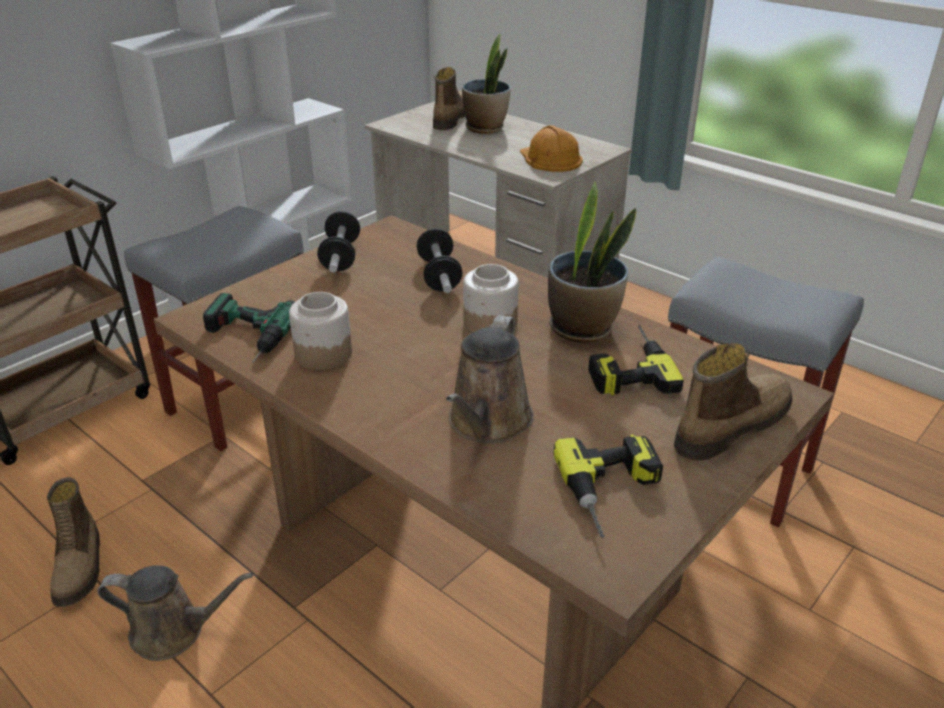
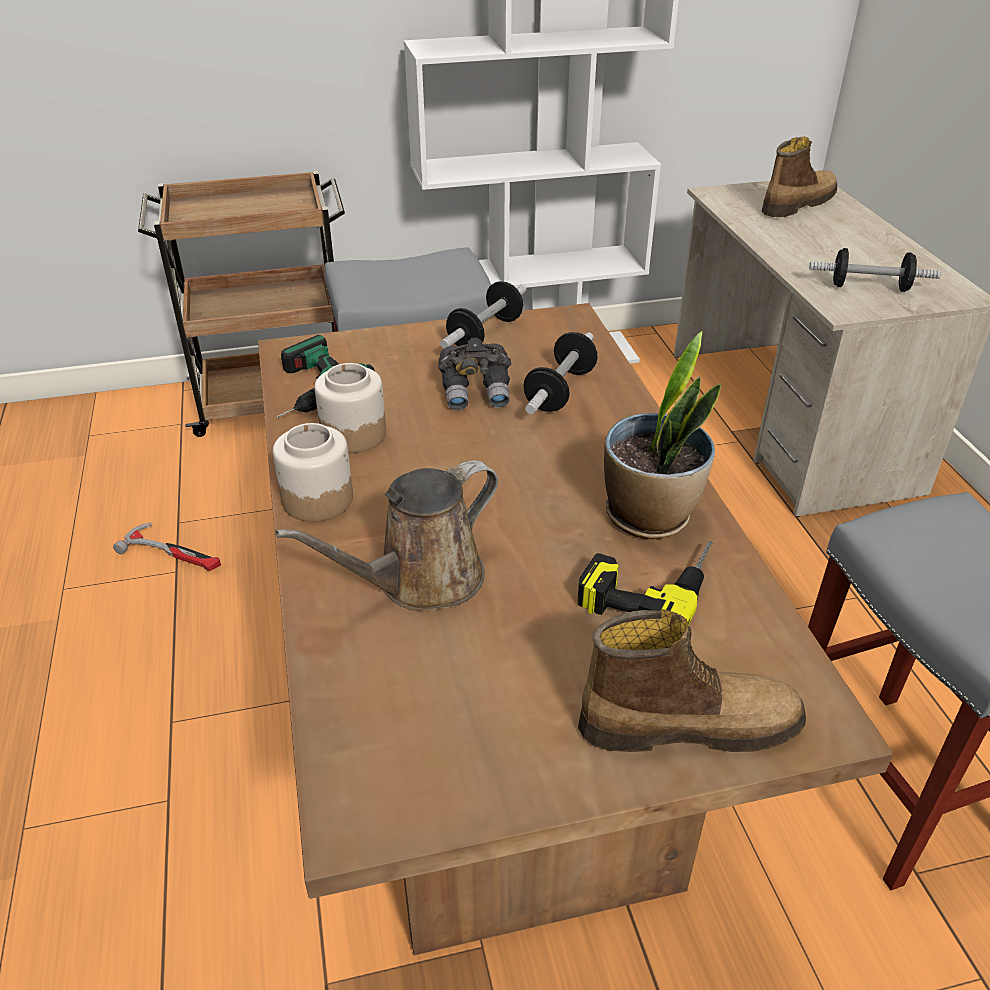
camera: 35 degrees right, 5 degrees up
boot [47,477,100,607] -> hammer [113,522,221,571]
brown watering can [97,565,253,661] -> none
potted plant [462,34,511,134] -> none
jar [463,264,519,333] -> jar moved to [273,423,353,522]
orange hard hat [520,125,583,172] -> dumbbell [809,248,941,292]
power drill [553,434,663,538] -> none
none -> grey binoculars [438,338,511,410]

